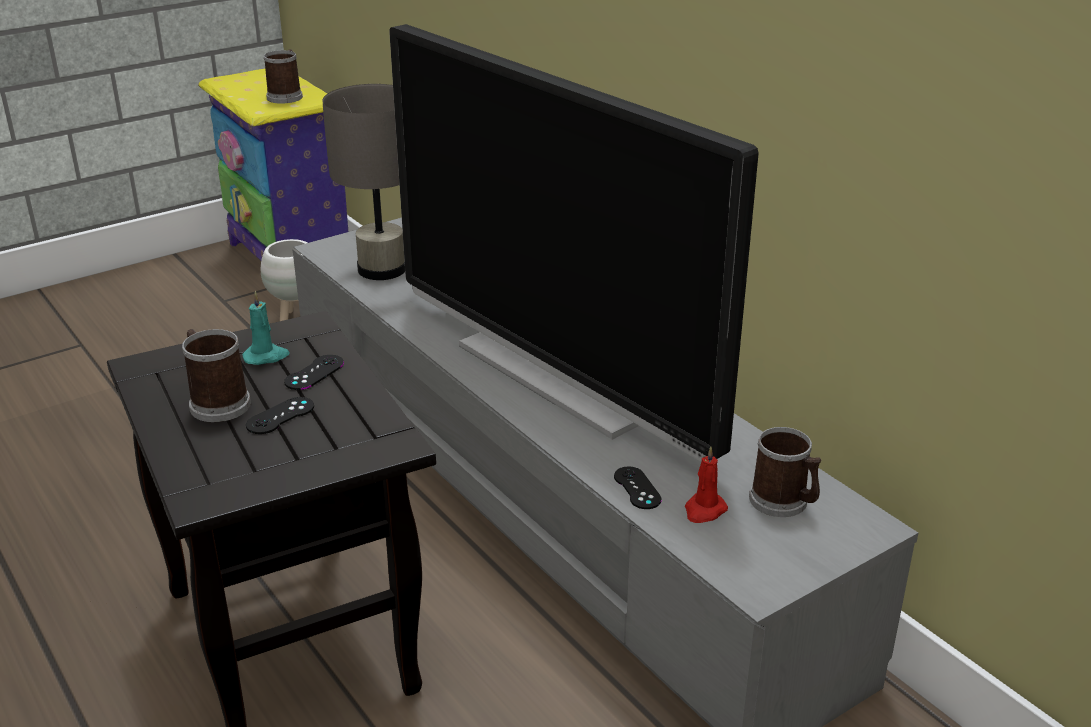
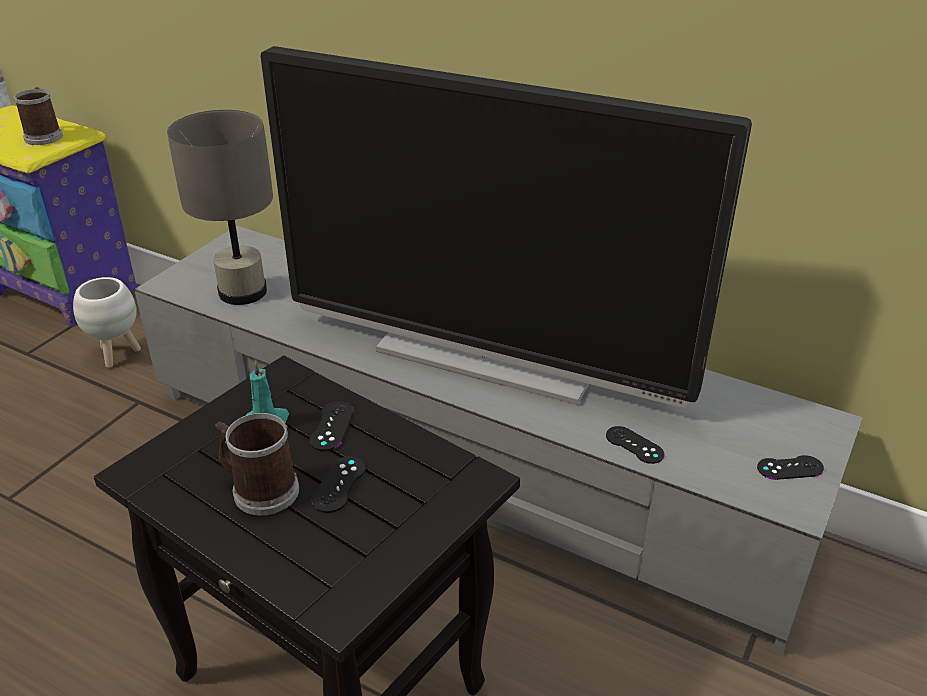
camera: 25 degrees left, 5 degrees up
red candle [685,446,728,523] -> none
mug [749,427,821,517] -> none
none -> black game controller [757,455,824,480]

